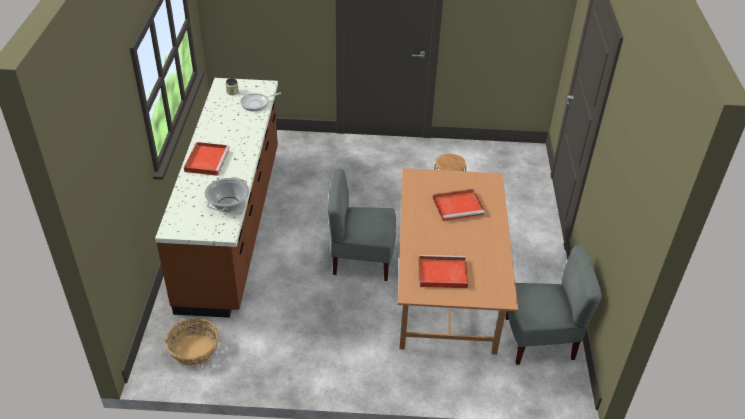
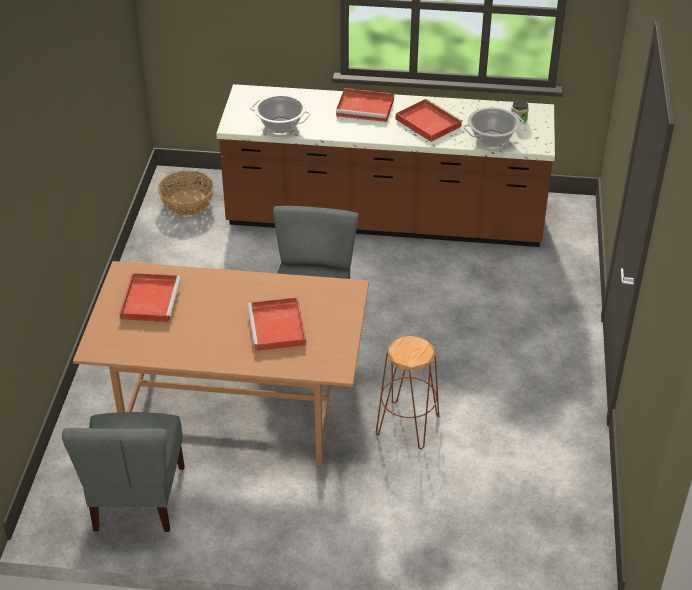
camera: 95 degrees right, 0 degrees up
frying pan [240,92,281,111] -> cooking pot [463,107,524,147]
none -> red tray [396,99,463,142]

